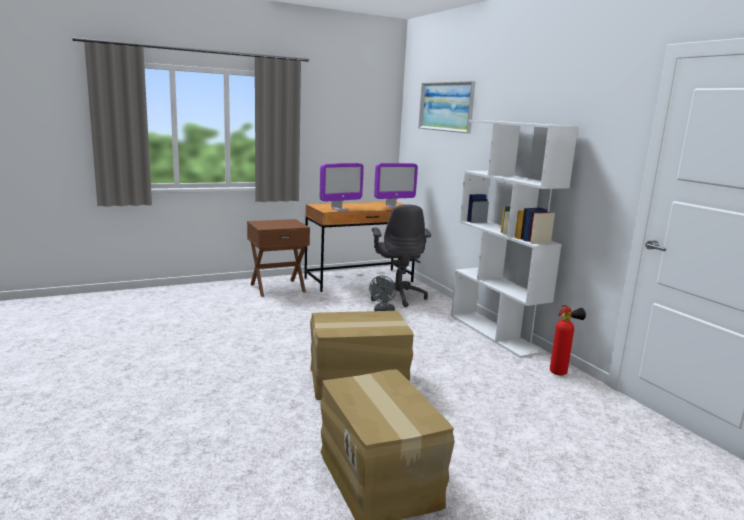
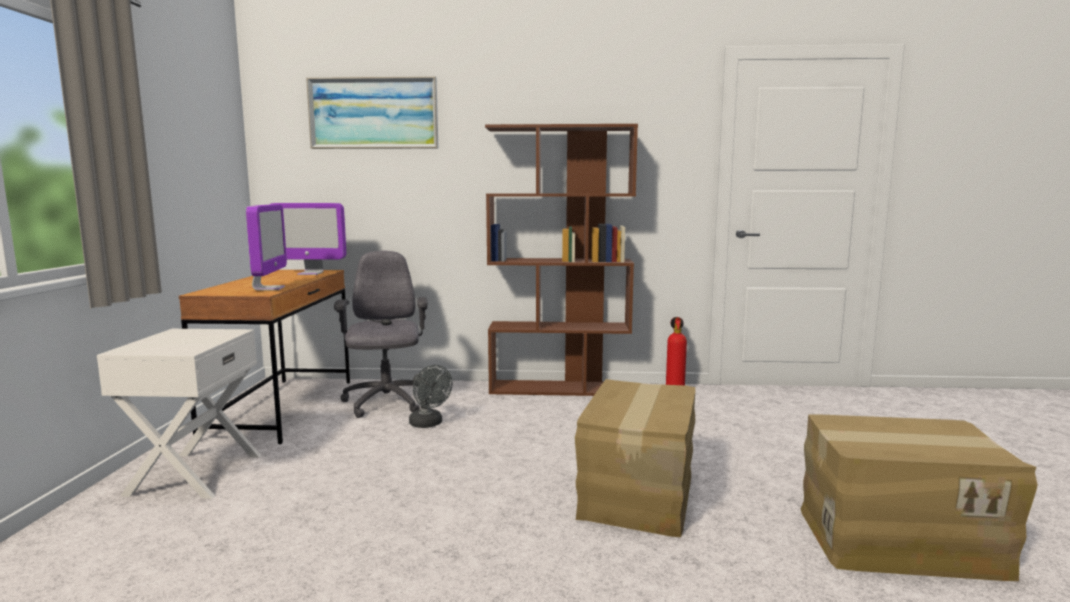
camera: 60 degrees left, 5 degrees down
brown nightstand [247,219,310,297] -> white nightstand [97,329,261,499]
grey office chair [371,205,431,307] -> grey office chair turned 120 degrees counterclockwise [334,251,428,418]
monitor [374,163,418,208] -> monitor turned 90 degrees clockwise [269,203,346,275]
white bookcase [451,120,578,358] -> brown bookcase [485,124,638,396]

